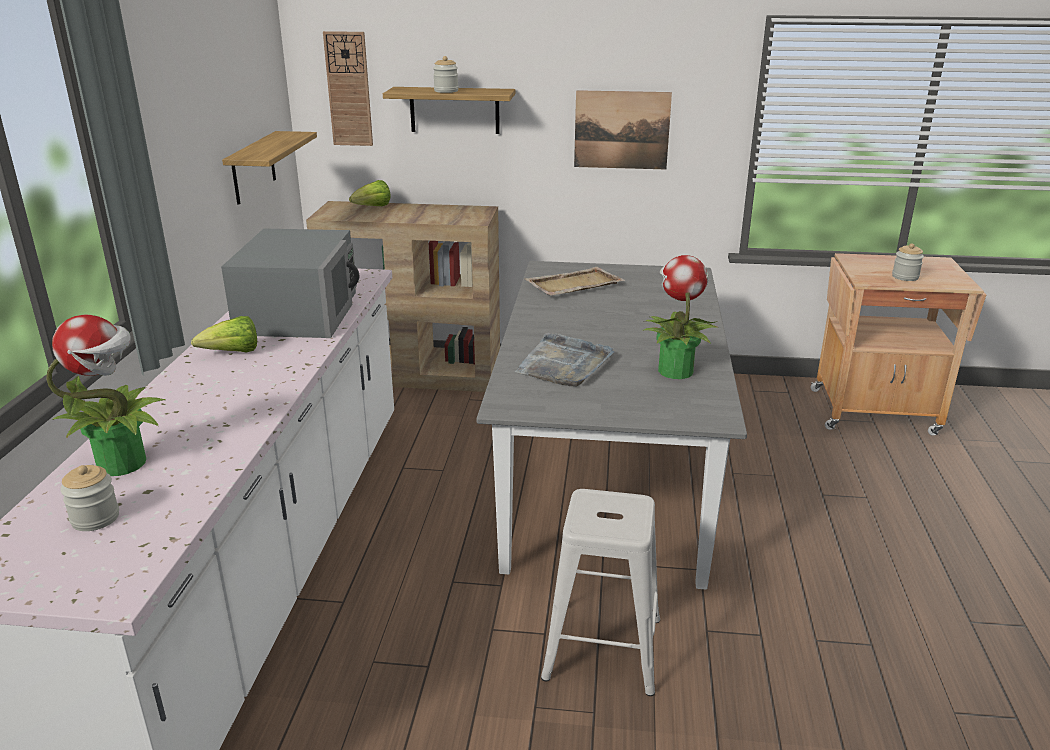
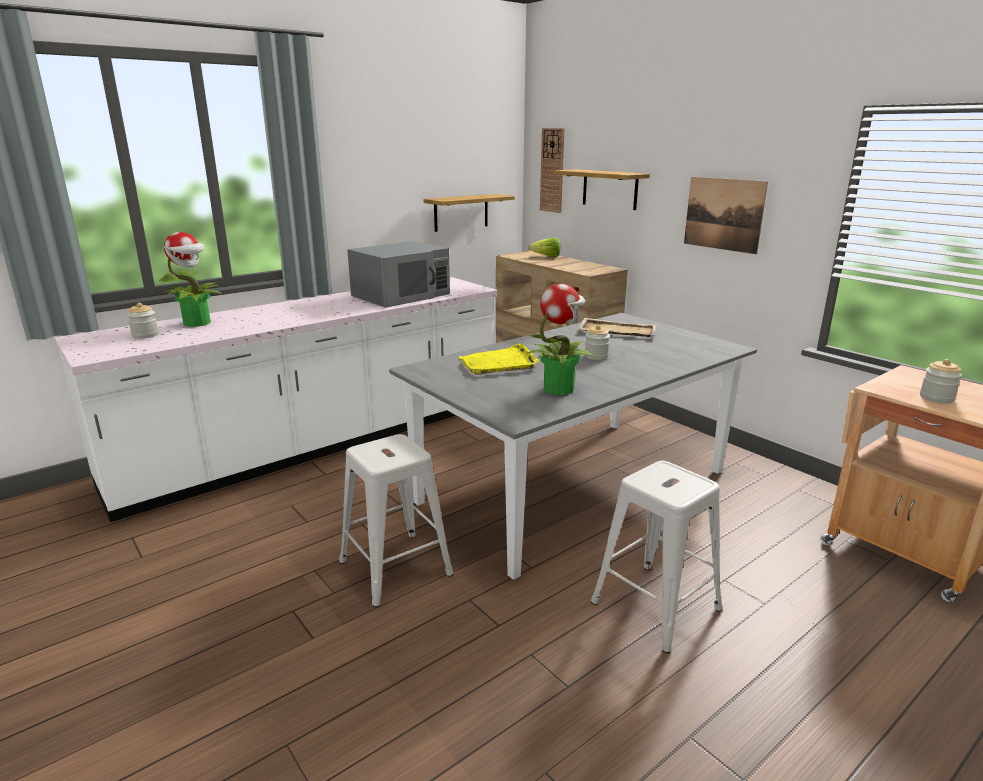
camera: 45 degrees right, 5 degrees down
lettuce [191,316,257,352] -> none
jar [433,56,458,93] -> jar moved to [584,325,610,360]
grey tray [515,333,614,387] -> yellow tray [459,344,539,375]
none -> white stool [591,461,723,653]

